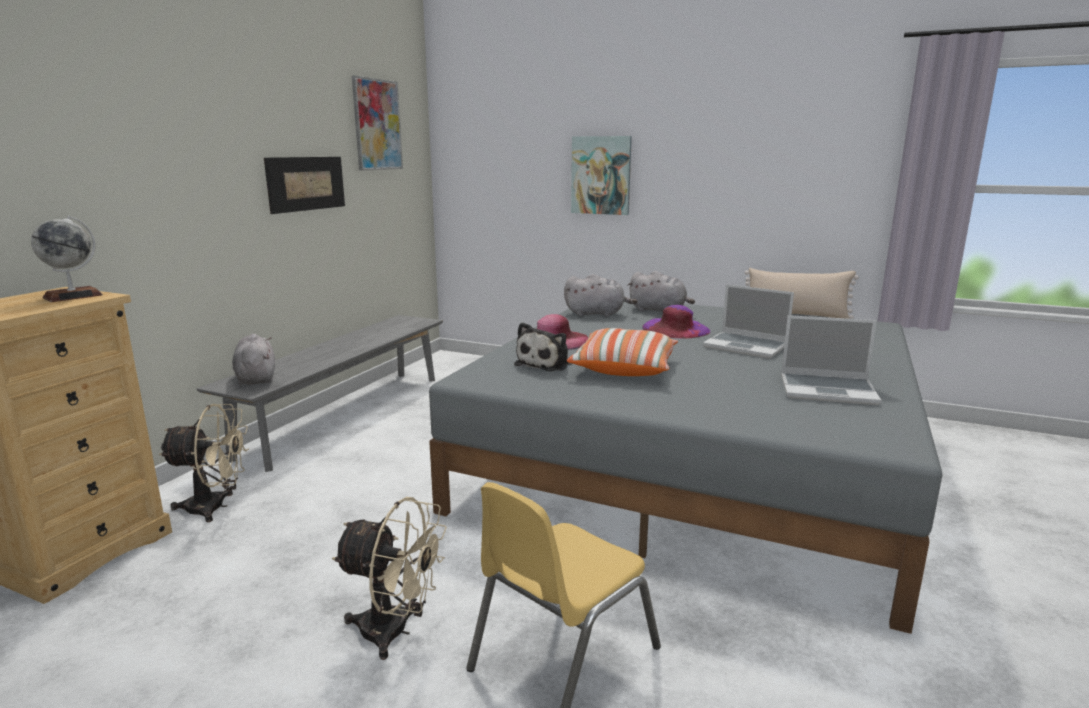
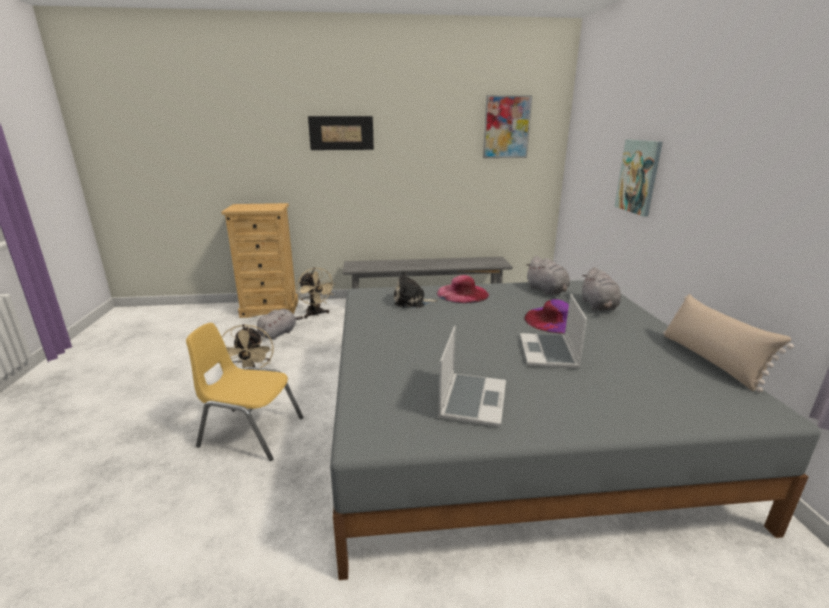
camera: 60 degrees right, 5 degrees up
globe [31,215,103,302] -> none
grey plush toy [232,333,275,385] -> grey plush toy moved to [257,309,304,340]
picture [264,157,345,214] -> picture moved to [308,116,374,150]
pillow [567,328,678,376] -> none
laptop [781,315,882,405] -> laptop turned 150 degrees counterclockwise [438,326,506,427]

